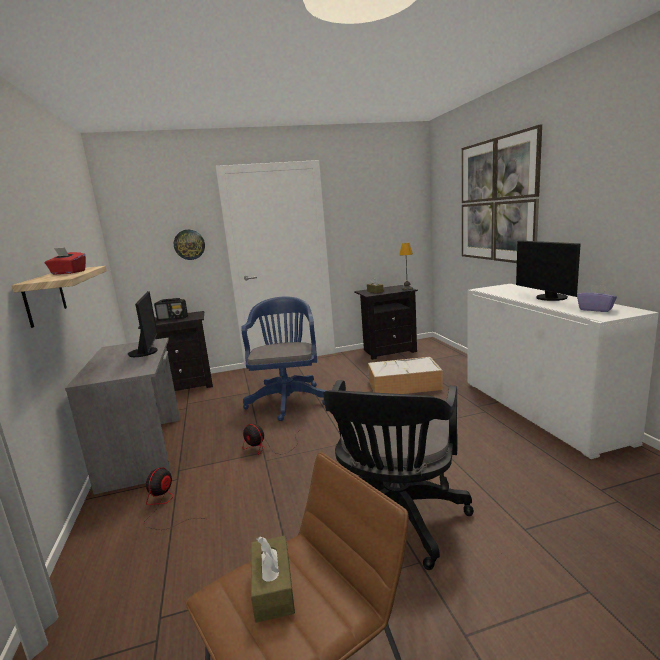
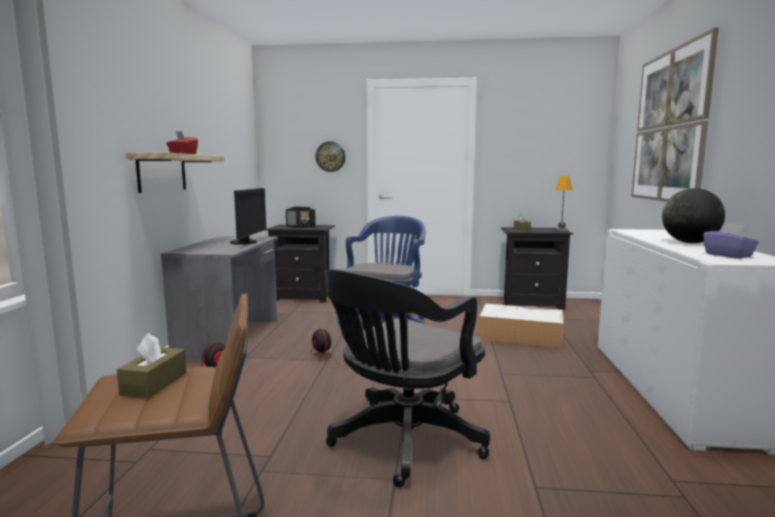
camera: 20 degrees right, 5 degrees down
monitor [516,240,581,301] -> globe [662,188,725,243]

